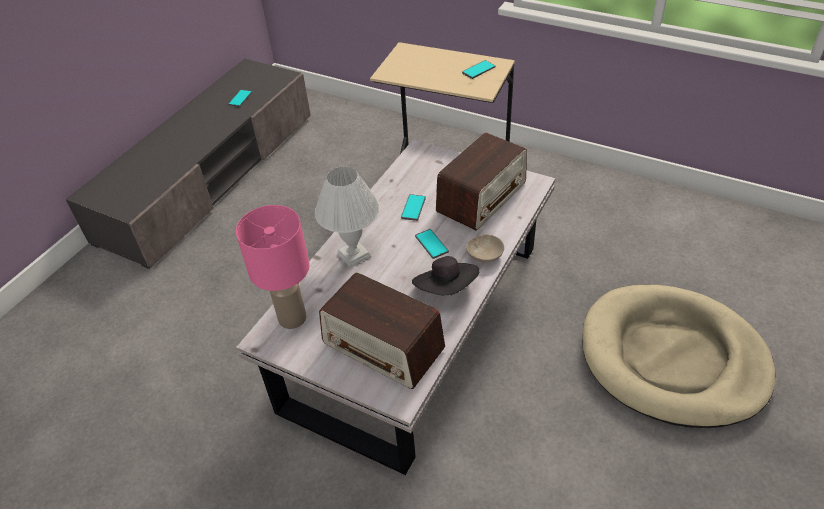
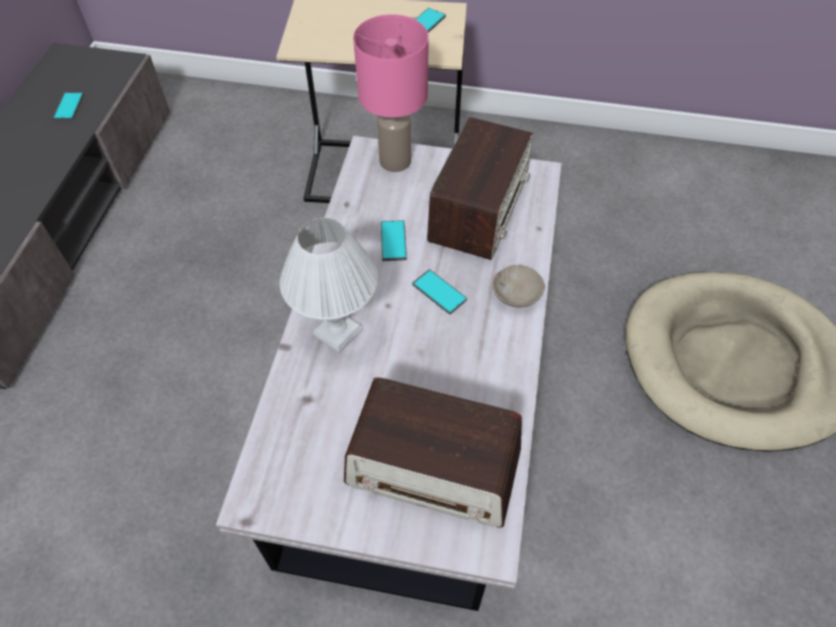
camera: 20 degrees left, 10 degrees up
pink table lamp [236,205,310,329] -> pink table lamp moved to [353,14,429,172]
black hat [412,256,479,296] -> none

